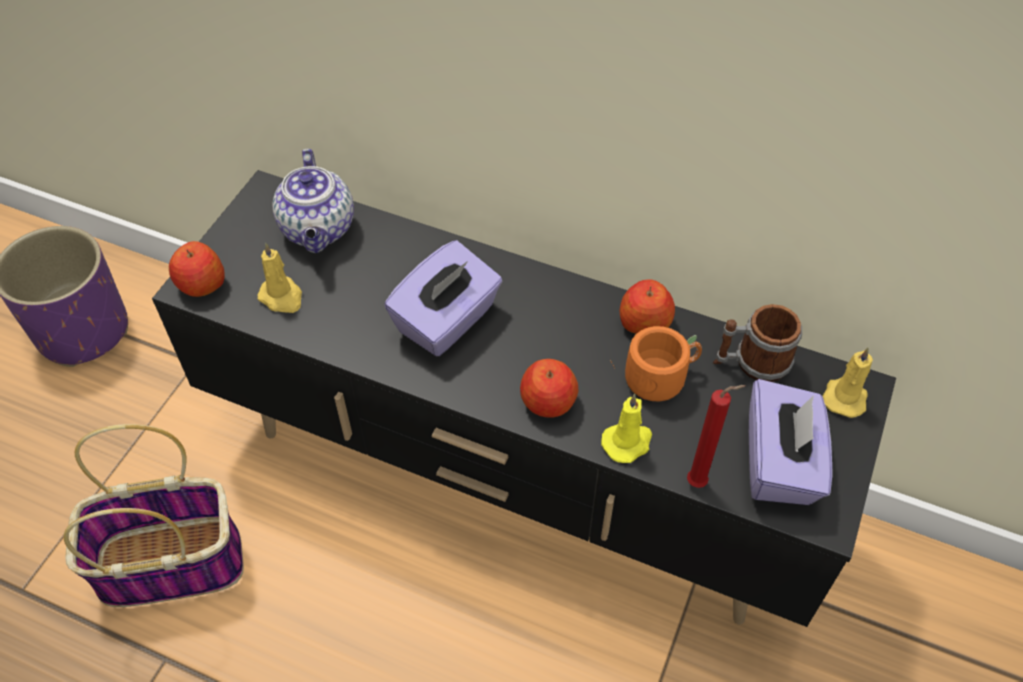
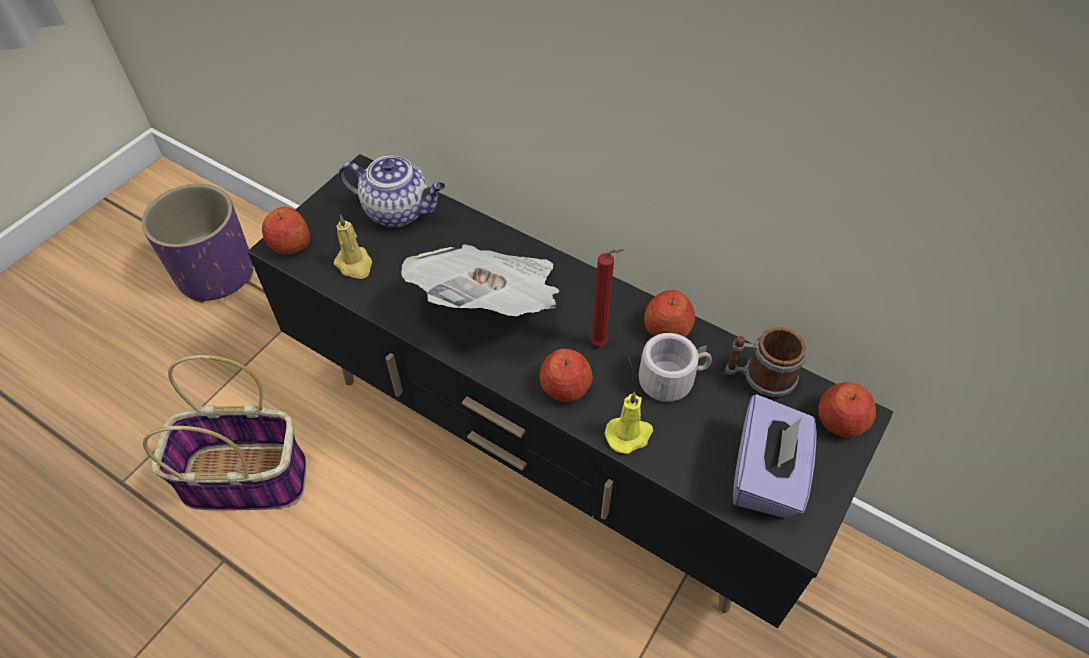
camera: 10 degrees right, 0 degrees up
teapot [272,149,354,253] -> teapot turned 75 degrees counterclockwise [338,156,446,227]
purple tissue box [384,240,502,356] -> newspaper [401,244,559,316]
orange mug [610,326,702,402] -> grey mug [629,333,712,402]
red candle [687,385,745,488] -> red candle moved to [591,249,624,346]
yellow candle [822,347,873,418] -> apple [818,382,876,438]

